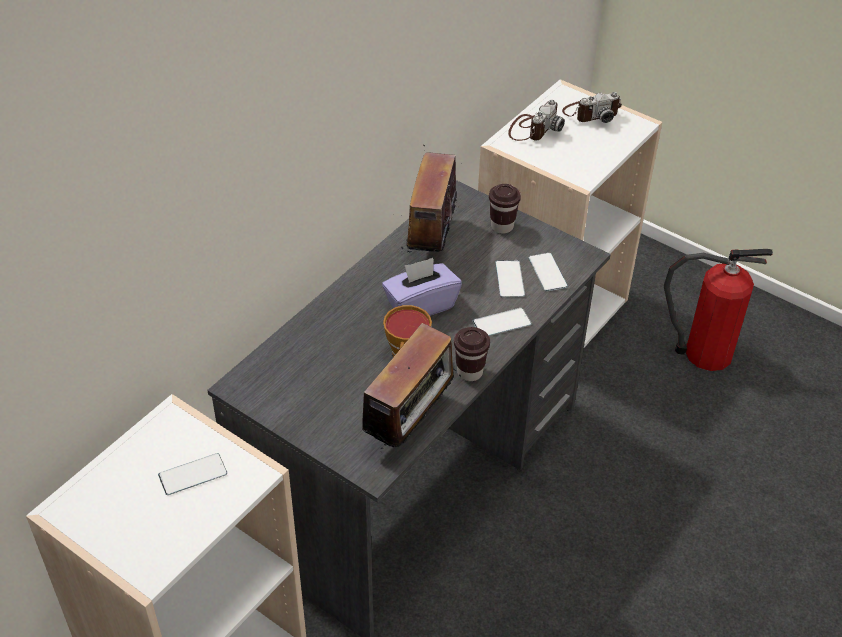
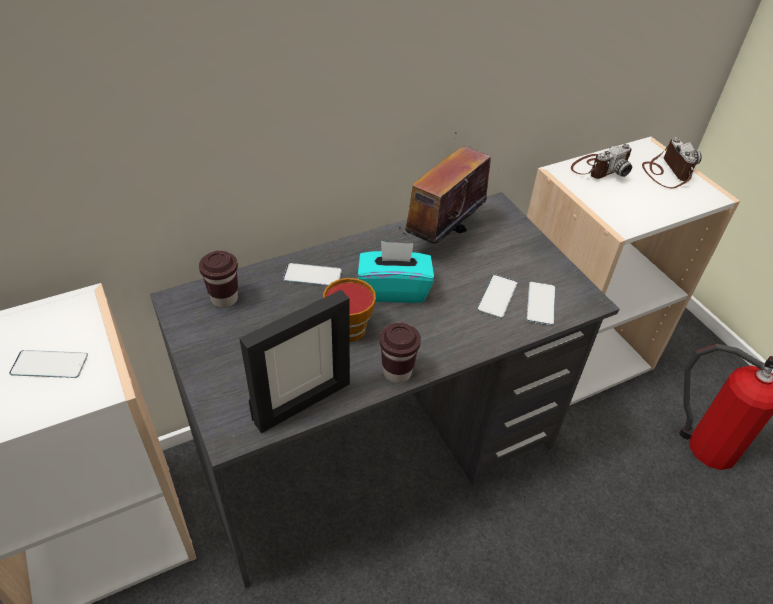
camera: 25 degrees right, 0 degrees up
radio [352,323,461,449] -> picture frame [239,290,350,433]
purple tissue box [382,258,462,316] -> turquoise tissue box [357,241,434,303]
phone [473,308,531,336] -> phone moved to [283,263,342,286]
brown cup [489,184,521,234] -> brown cup moved to [199,251,238,308]
camera [562,92,622,123] -> camera turned 105 degrees counterclockwise [642,137,702,188]

